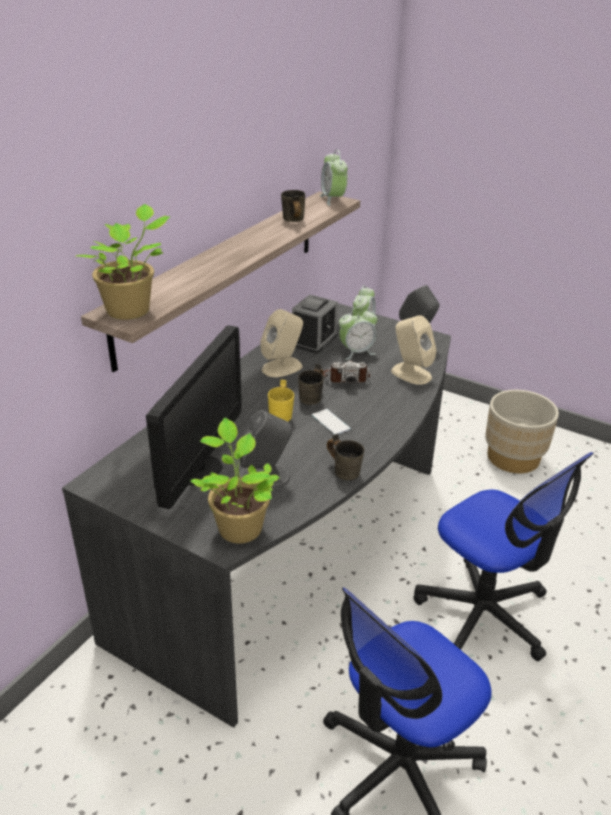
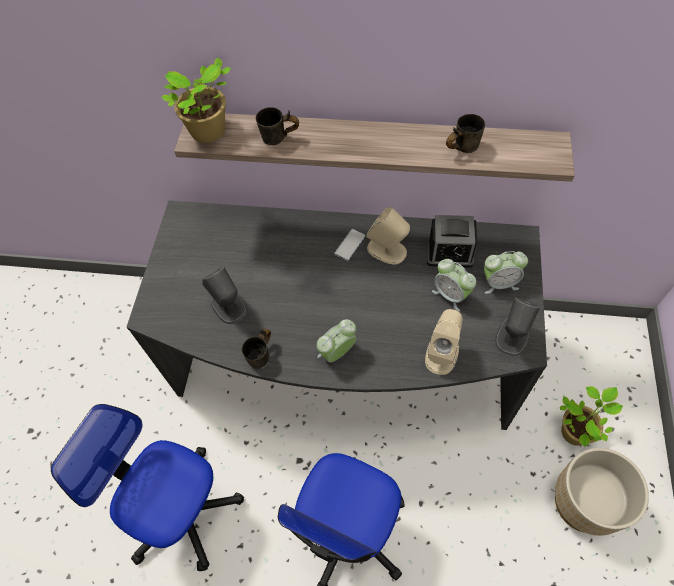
camera: 70 degrees right, 25 degrees up
monitor [146,325,242,509] -> none
potted plant [190,418,280,544] -> potted plant moved to [560,386,623,447]
yellow mug [268,380,294,422] -> none
grey mug [298,364,324,405] -> grey mug moved to [256,107,299,145]
phone [312,409,351,435] -> phone moved to [334,229,366,261]
alarm clock [320,150,348,206] -> alarm clock moved to [316,319,356,363]
camera [323,360,370,385] -> none

